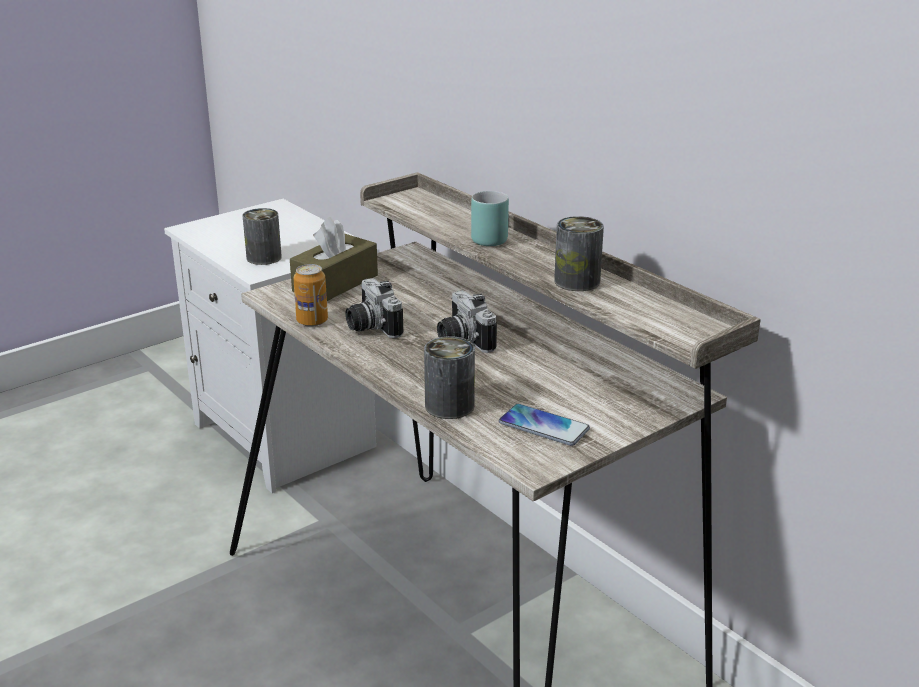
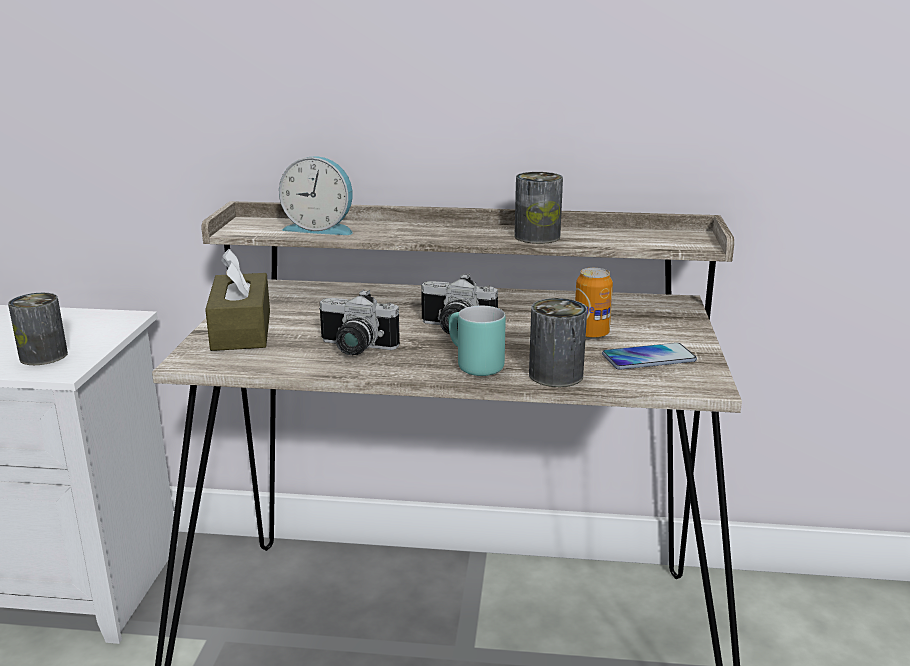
camera: 45 degrees left, 5 degrees down
can [294,264,328,327] -> can moved to [575,268,613,339]
turquoise mug [471,191,509,246] -> turquoise mug moved to [449,306,506,376]
none -> alarm clock [279,156,353,235]

